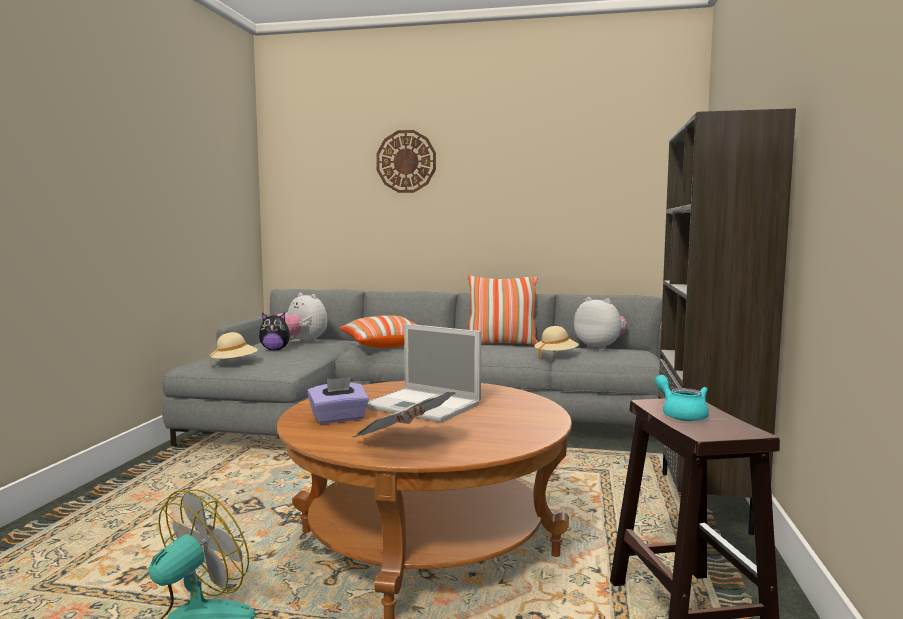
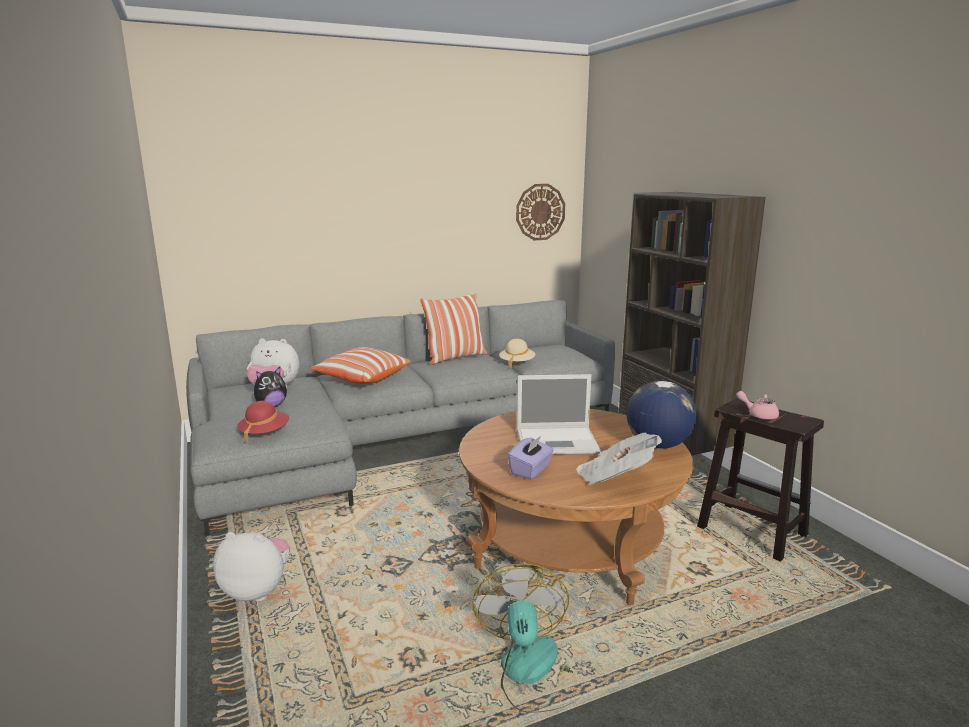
camera: 35 degrees left, 10 degrees up
beige hat [210,332,258,365] -> red hat [237,401,289,443]
wall clock [376,130,436,193] -> wall clock moved to [516,184,565,240]
plush toy [574,297,627,351] -> plush toy moved to [213,532,290,601]
turquoise teapot [655,375,709,421] -> pink teapot [736,391,779,420]
none -> globe [627,381,697,449]

